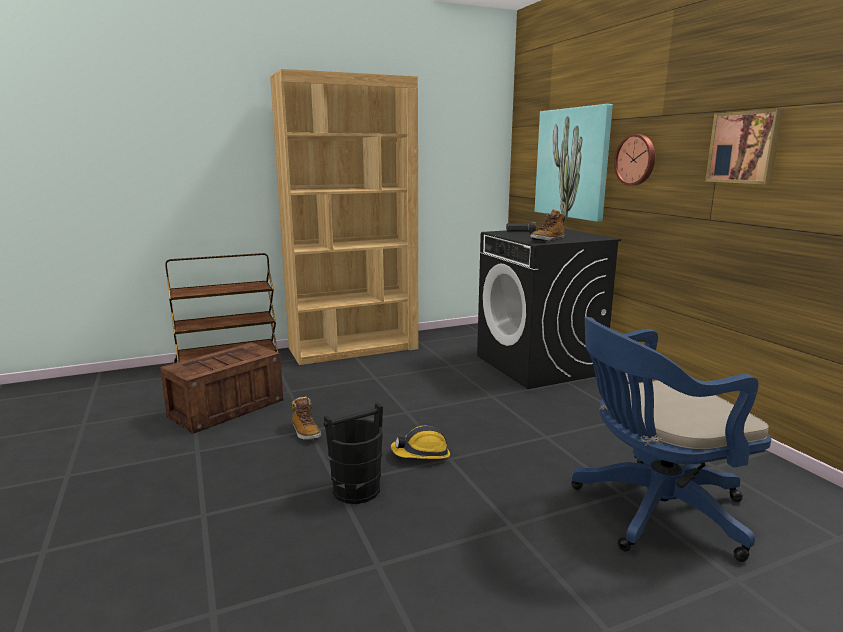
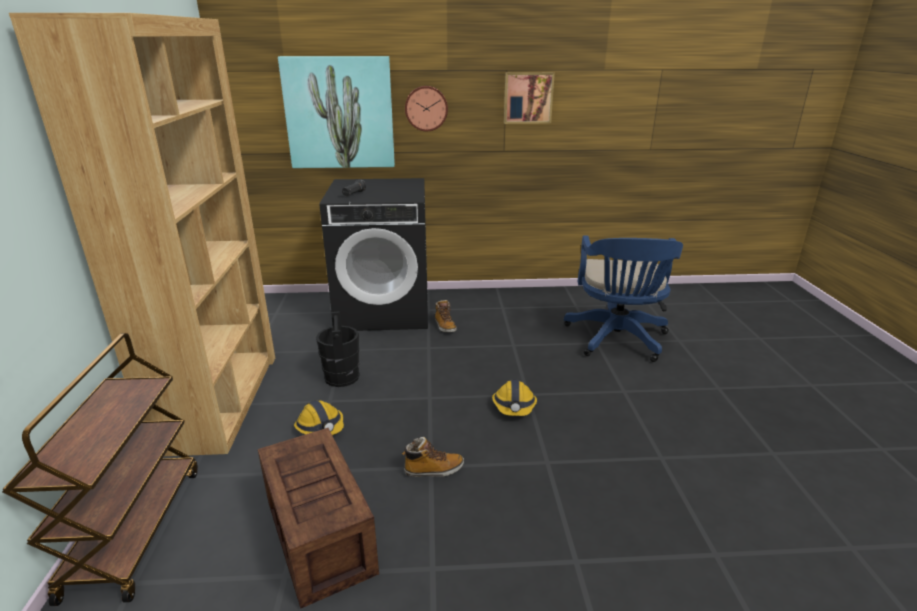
camera: 70 degrees left, 10 degrees up
black bucket [324,403,383,504] -> black bucket moved to [316,311,359,387]
boot [530,209,565,241] -> boot moved to [435,300,457,332]
none -> hard hat [294,400,344,435]

